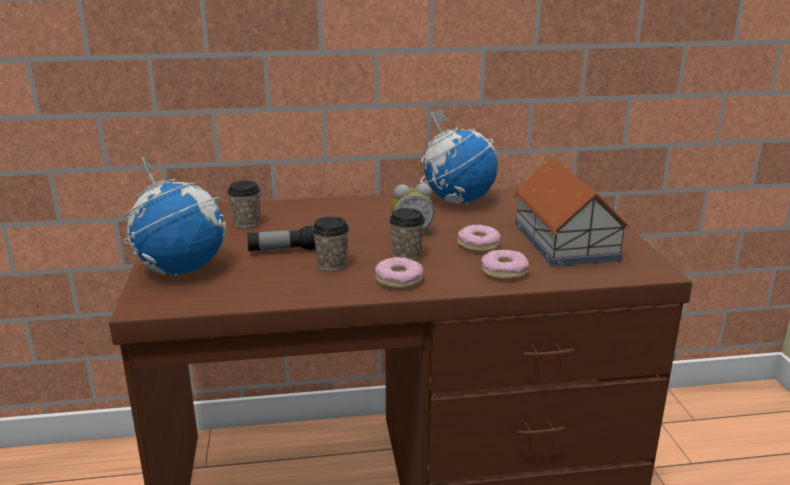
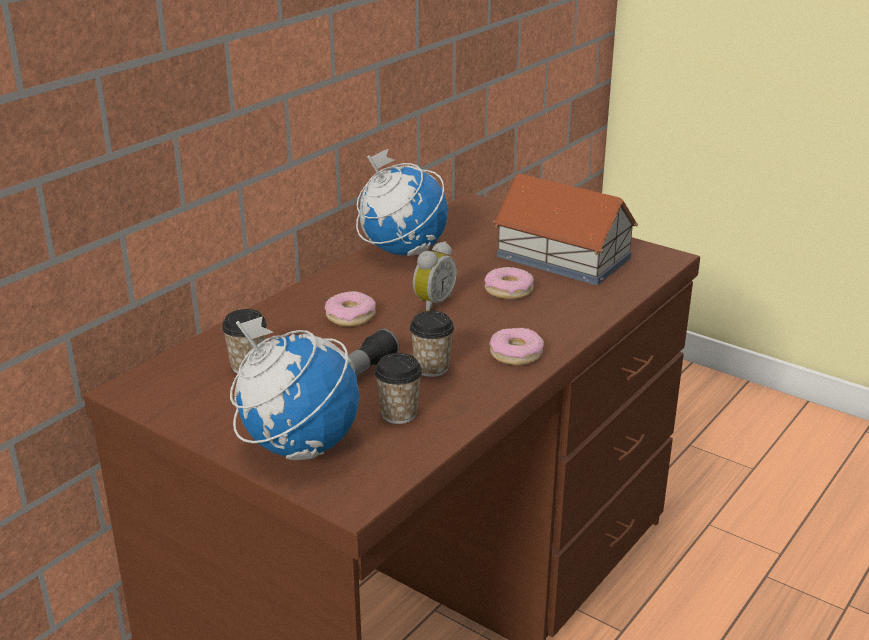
camera: 45 degrees left, 5 degrees up
cup [389,208,425,260] -> cup moved to [374,353,422,424]
donut [481,250,529,280] -> donut moved to [325,291,376,327]

